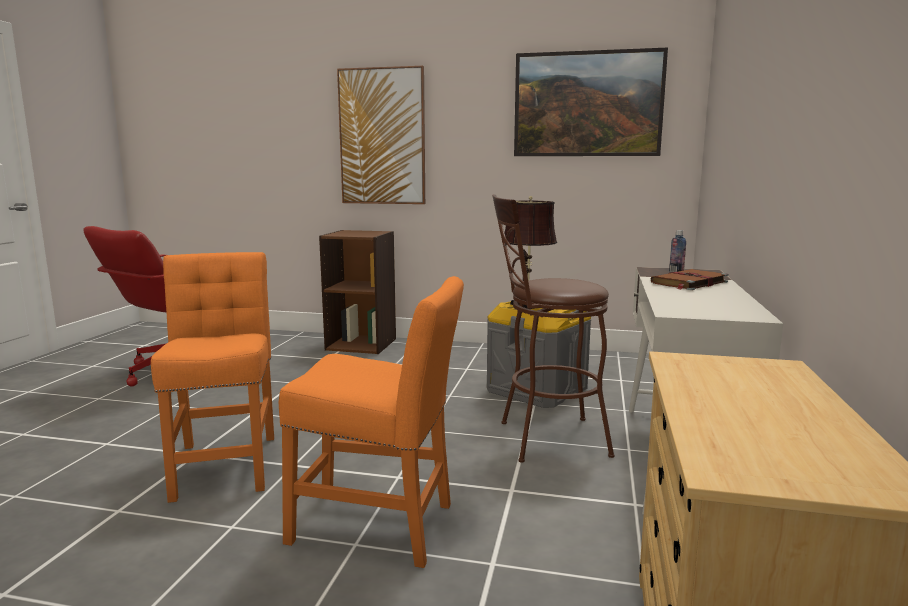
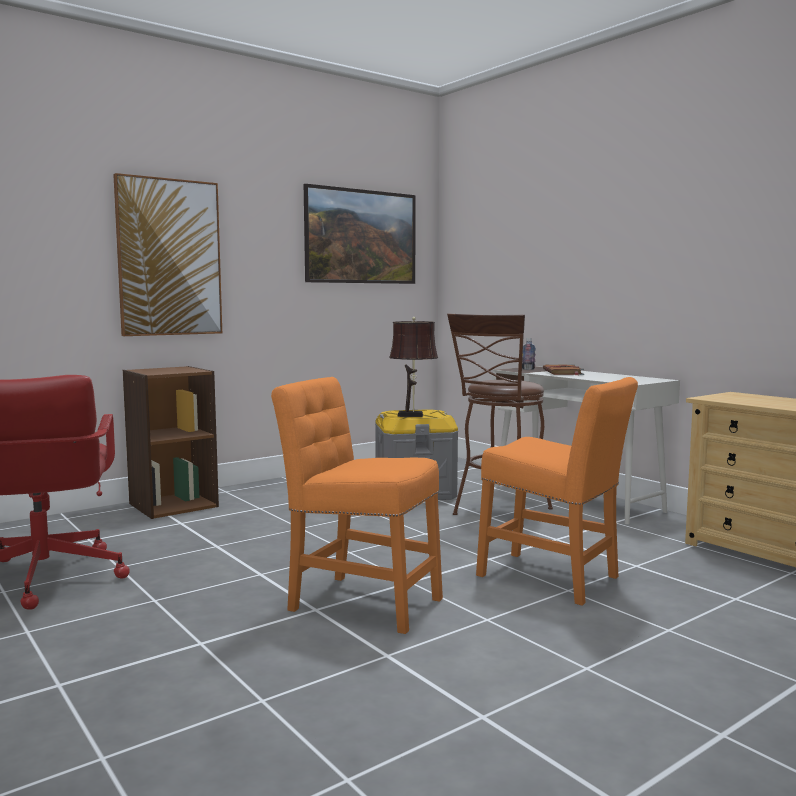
camera: 50 degrees left, 5 degrees down
orange chair [279,276,464,568] -> orange chair turned 75 degrees clockwise [476,377,638,606]

